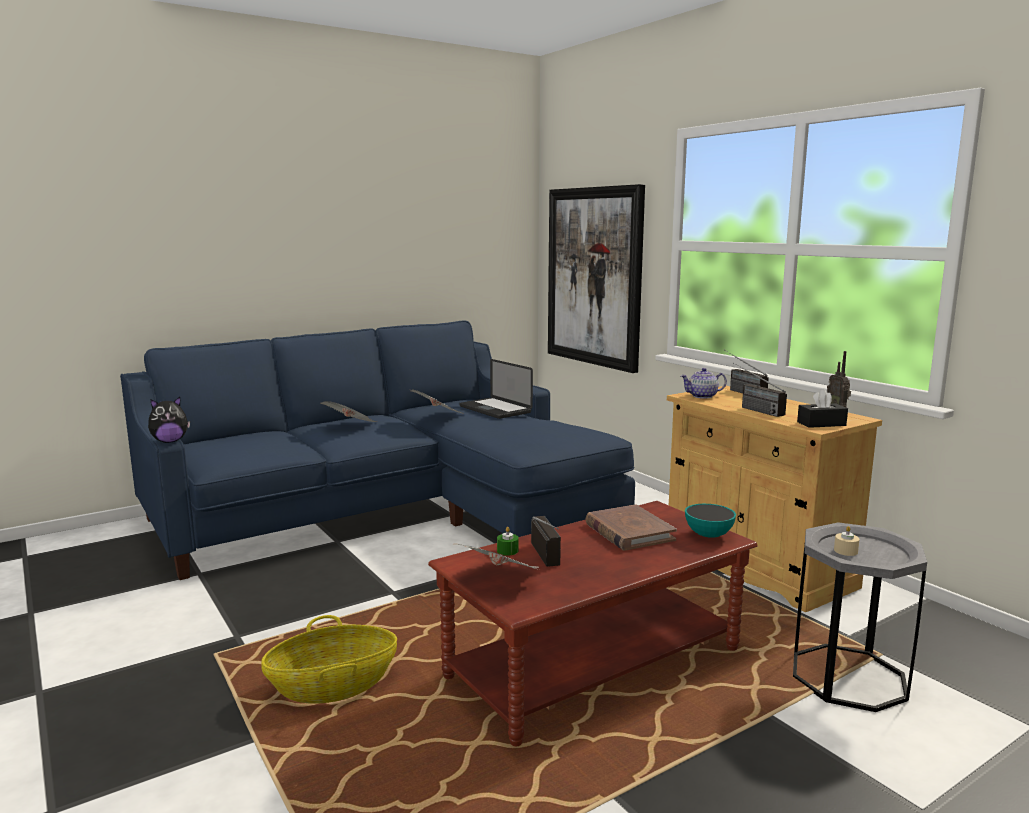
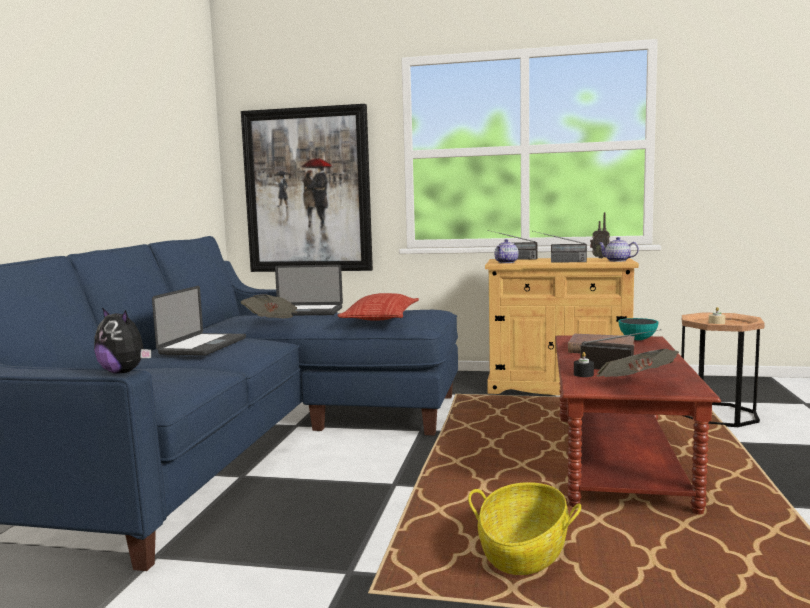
camera: 45 degrees left, 5 degrees down
plush toy [148,397,190,443] -> plush toy turned 105 degrees clockwise [94,308,151,374]
newspaper [320,401,377,422] -> laptop [152,286,246,356]
green candle [497,527,519,556] -> black candle [574,352,594,377]
grey side table [793,522,927,712] -> brown side table [681,312,765,427]
black tissue box [797,389,848,428] -> teapot [598,237,639,262]
none -> pillow [337,293,419,320]

